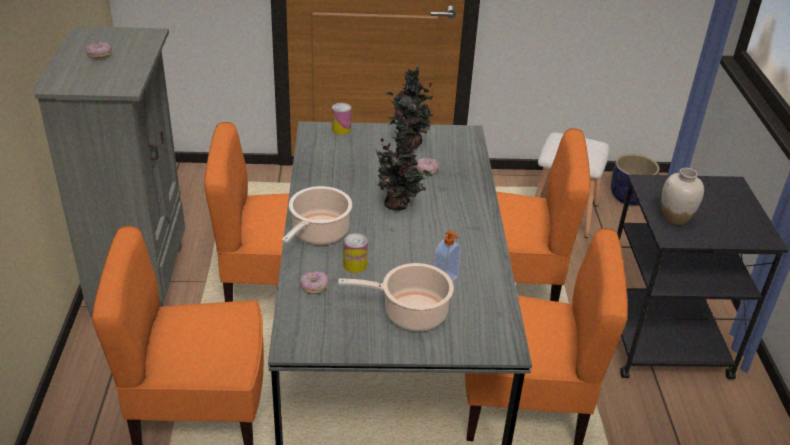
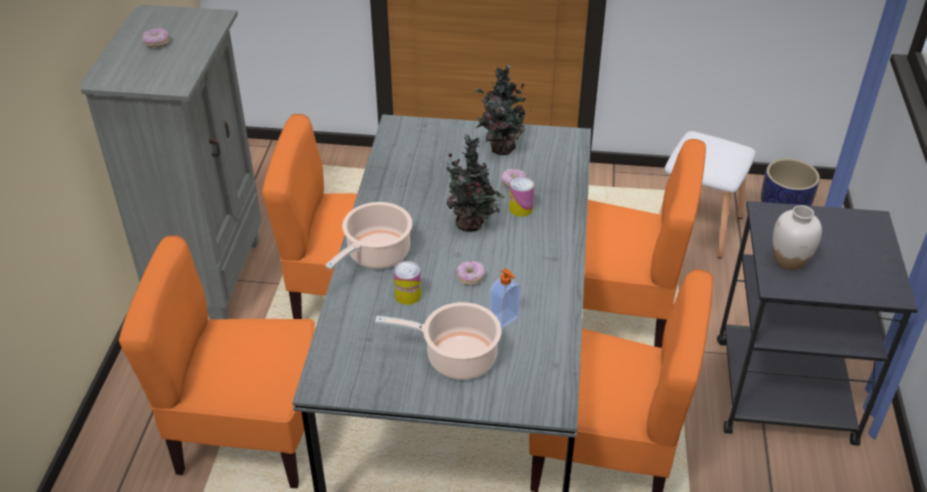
camera: 10 degrees right, 5 degrees up
donut [301,271,328,294] -> donut moved to [456,261,485,285]
can [332,103,351,135] -> can moved to [509,176,534,217]

